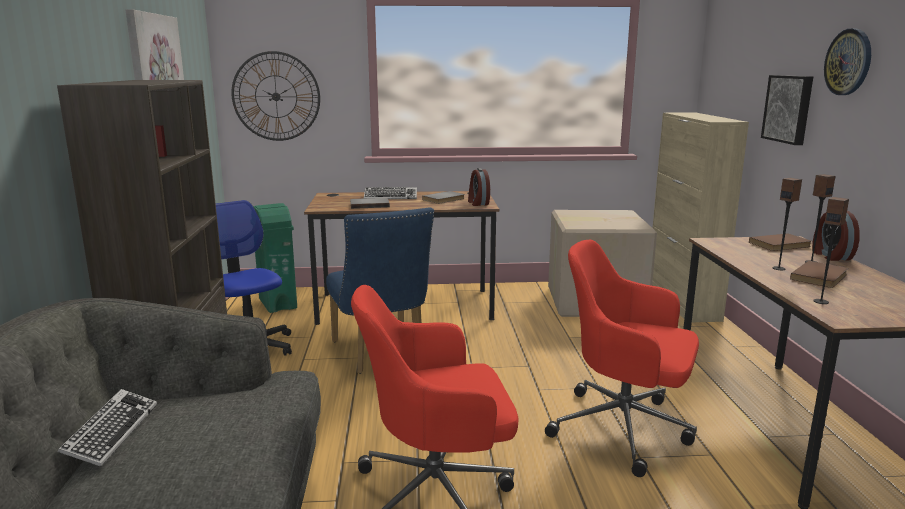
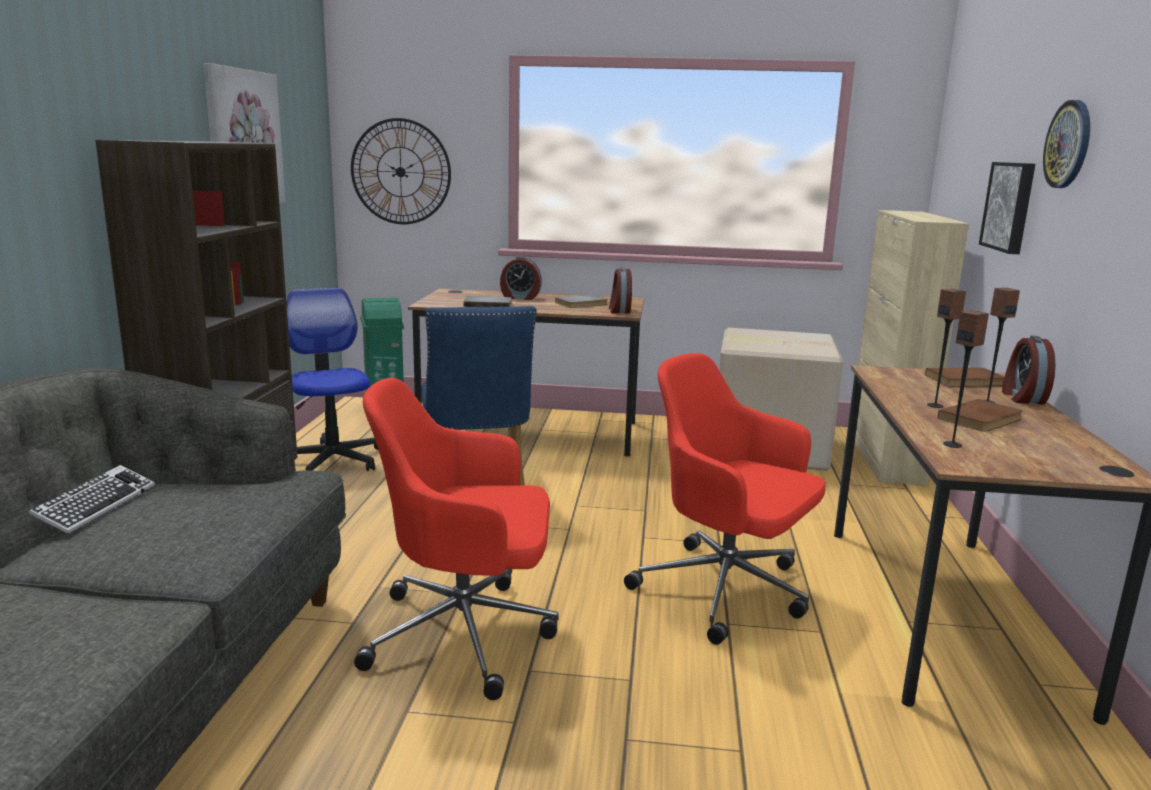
camera: 10 degrees right, 0 degrees up
keyboard [364,187,417,199] -> alarm clock [500,257,542,300]

